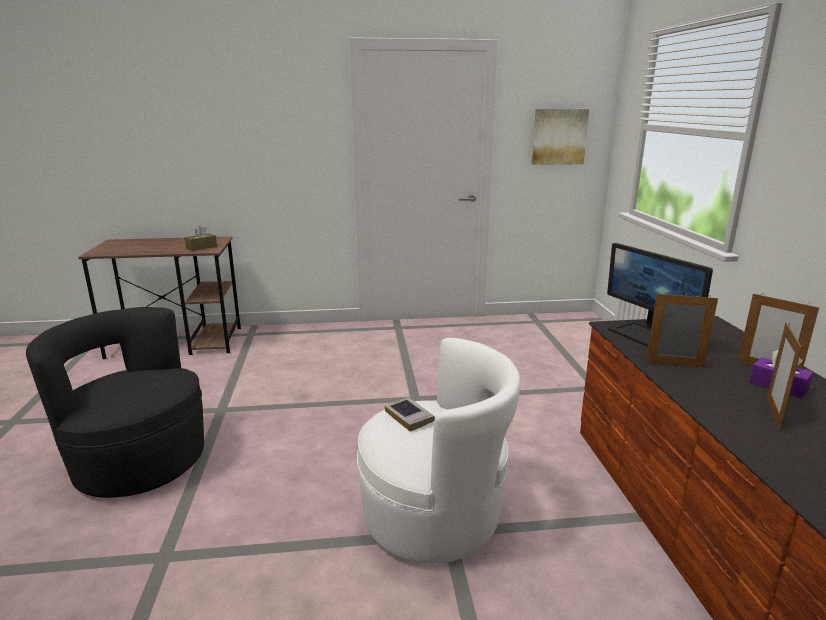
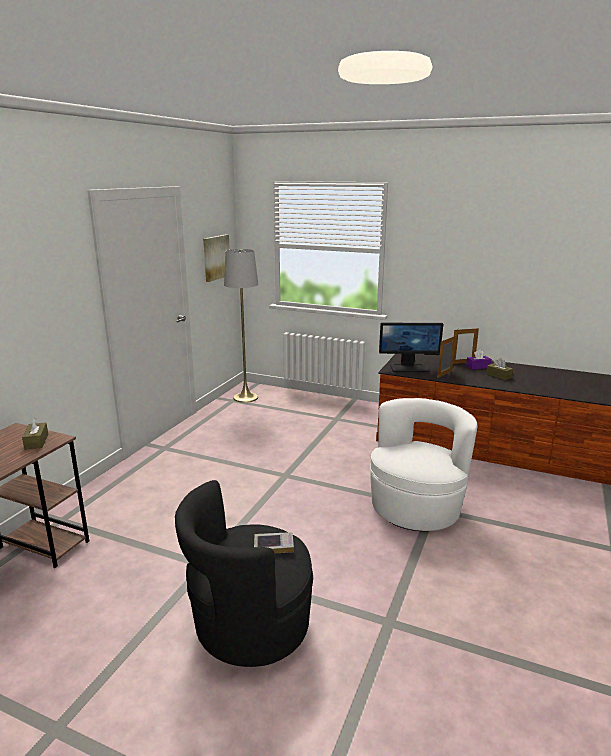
camera: 60 degrees left, 0 degrees up
book [385,397,435,432] -> book moved to [254,532,294,554]
picture frame [767,322,802,429] -> brown tissue box [486,358,513,380]
none -> grey floor lamp [224,249,258,403]

